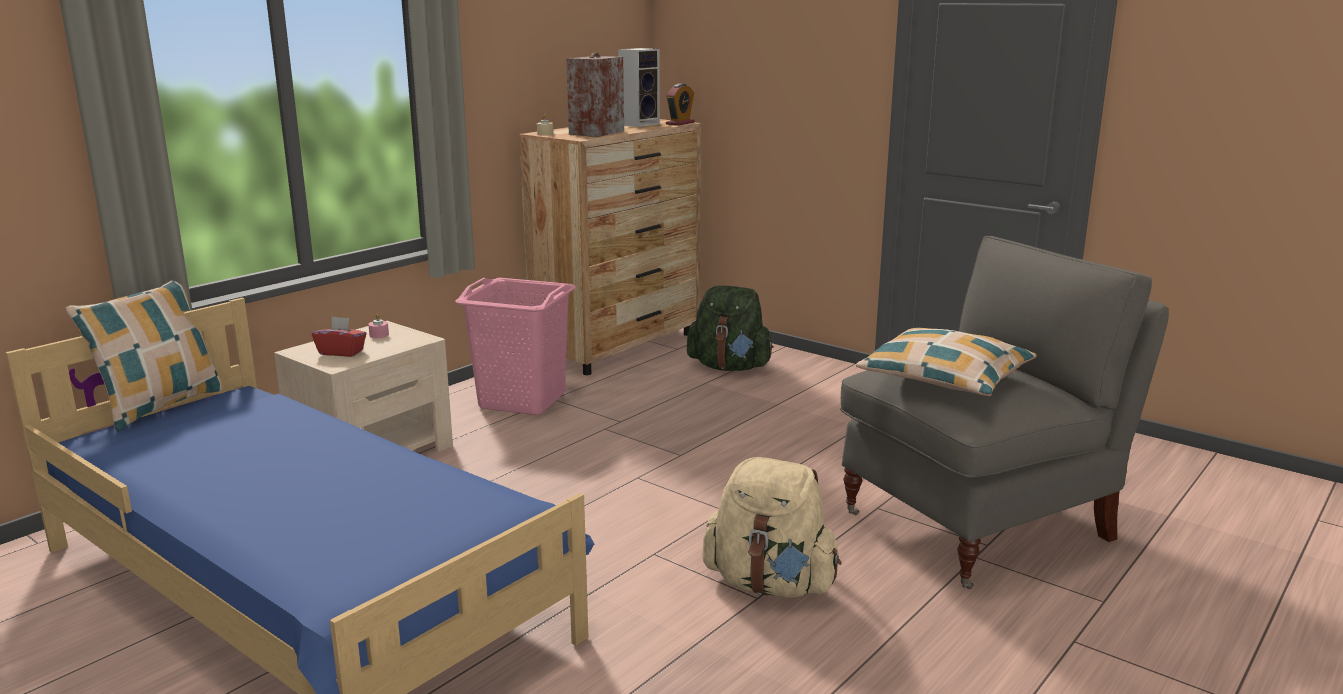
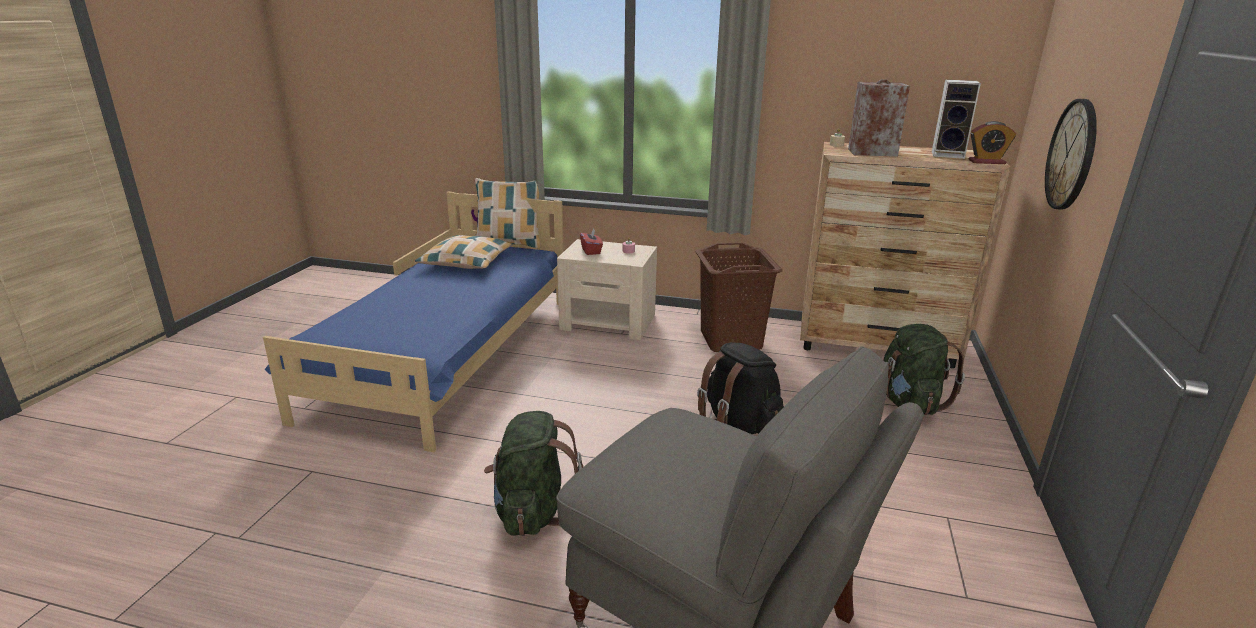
camera: 65 degrees right, 5 degrees up
pink laundry basket [455,278,576,415] -> brown laundry basket [695,243,783,352]
beige backpack [703,457,841,598] -> green backpack [484,411,583,536]
pillow [856,328,1037,396] -> pillow moved to [415,235,513,269]
none -> black backpack [697,342,784,434]
none -> wall clock [1045,99,1097,210]

